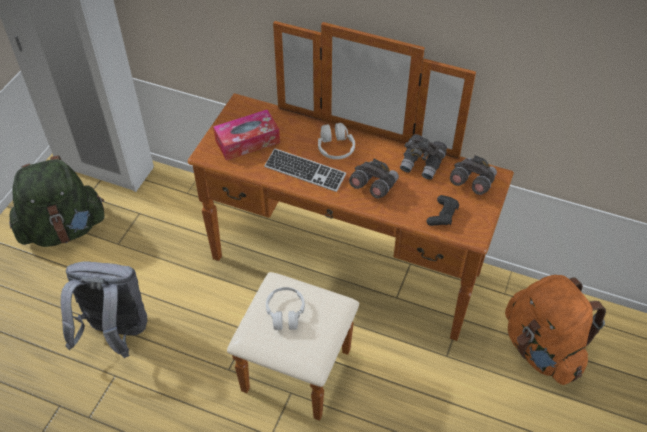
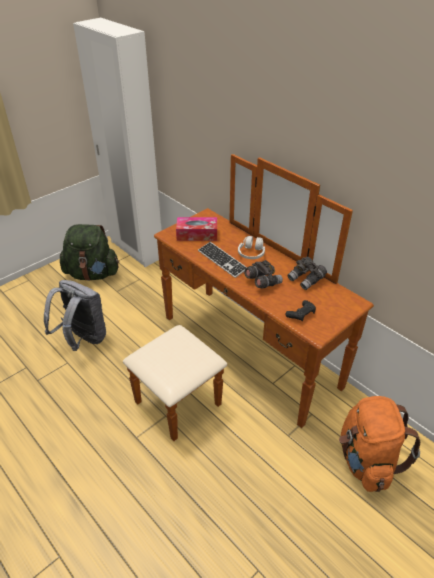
camera: 25 degrees right, 10 degrees down
white headphones [266,287,305,330] -> none
grey binoculars [450,155,497,195] -> none

